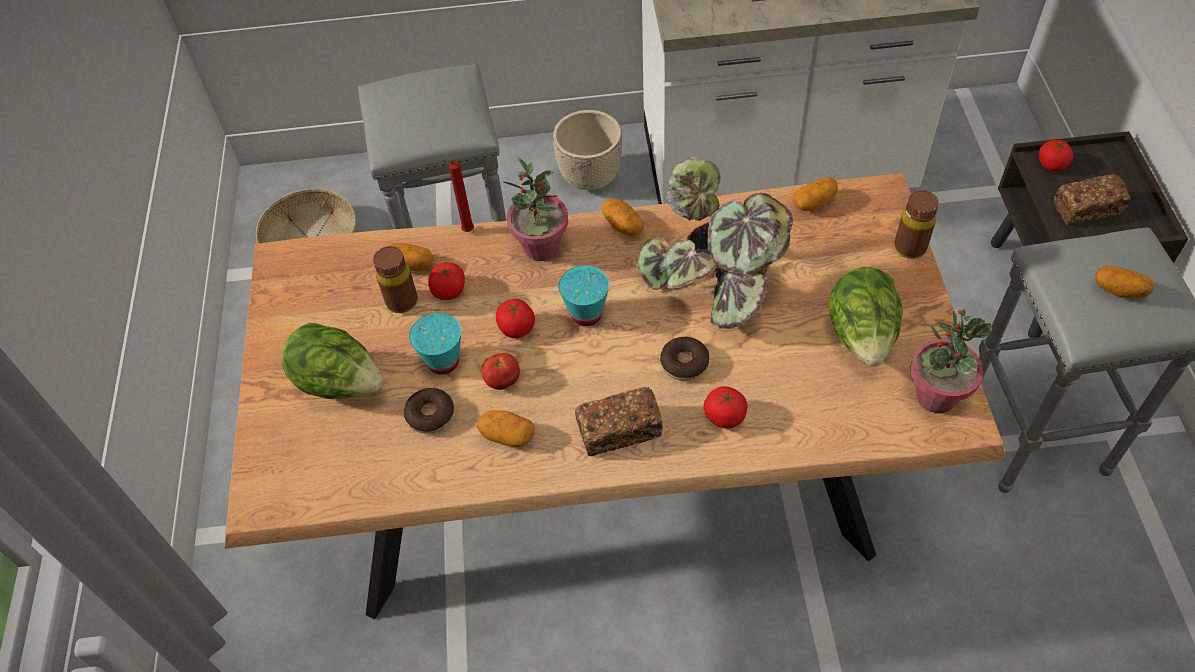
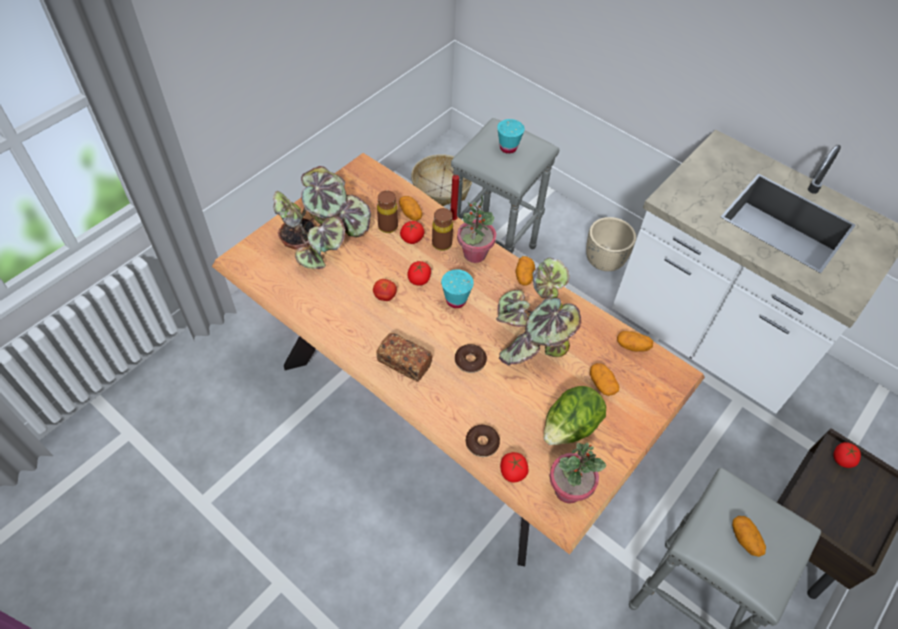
camera: 40 degrees right, 0 degrees up
lettuce [281,323,383,399] -> potted plant [273,166,371,269]
donut [404,388,454,433] -> donut moved to [466,425,500,457]
turquoise cup [409,313,461,374] -> turquoise cup moved to [497,119,525,154]
potato [477,410,535,447] -> potato moved to [590,363,619,396]
tomato [704,386,748,428] -> tomato moved to [500,452,529,482]
brown bottle [894,190,939,259] -> brown bottle moved to [432,208,453,251]
bread [1054,174,1131,226] -> none

